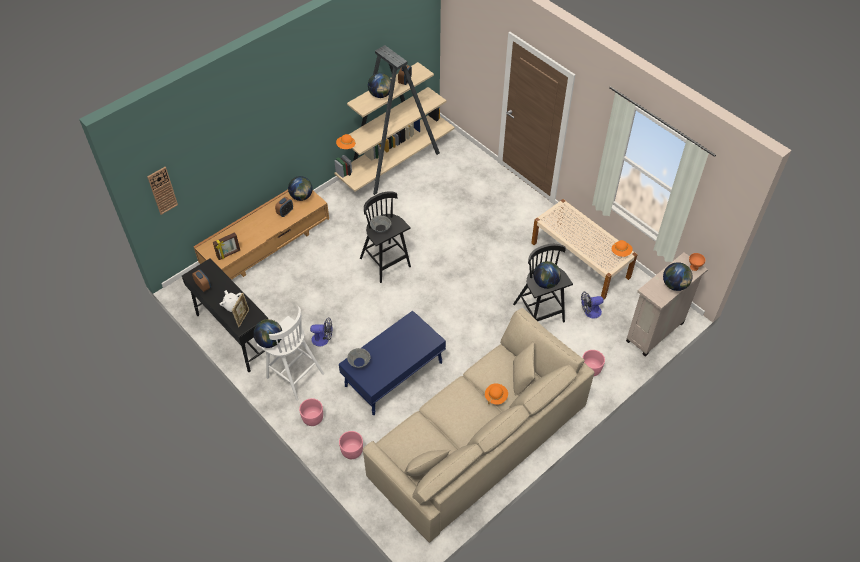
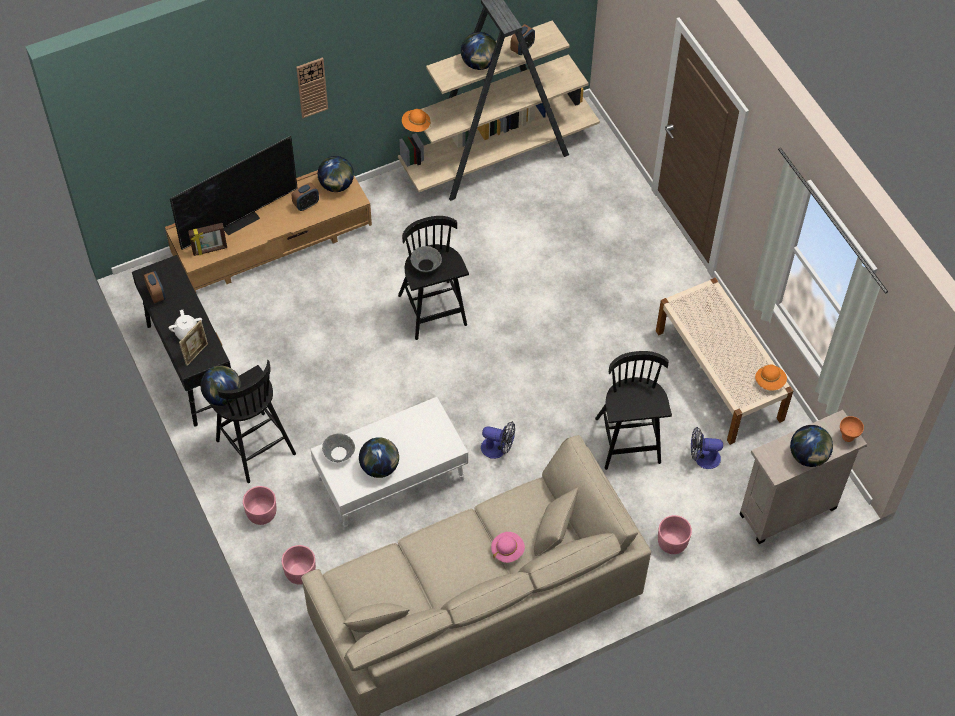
camera: 15 degrees right, 5 degrees up
wall clock [147,167,178,215] -> wall clock moved to [296,57,328,118]
white stool [257,307,324,401] -> black stool [208,359,296,483]
fan [310,317,332,347] -> fan moved to [481,421,515,459]
blue coffee table [339,311,446,415] -> white coffee table [310,397,468,531]
orange hat [485,383,508,405] -> pink hat [491,532,525,563]
globe [534,261,561,289] -> globe moved to [359,437,399,478]
none -> television [170,136,298,250]

